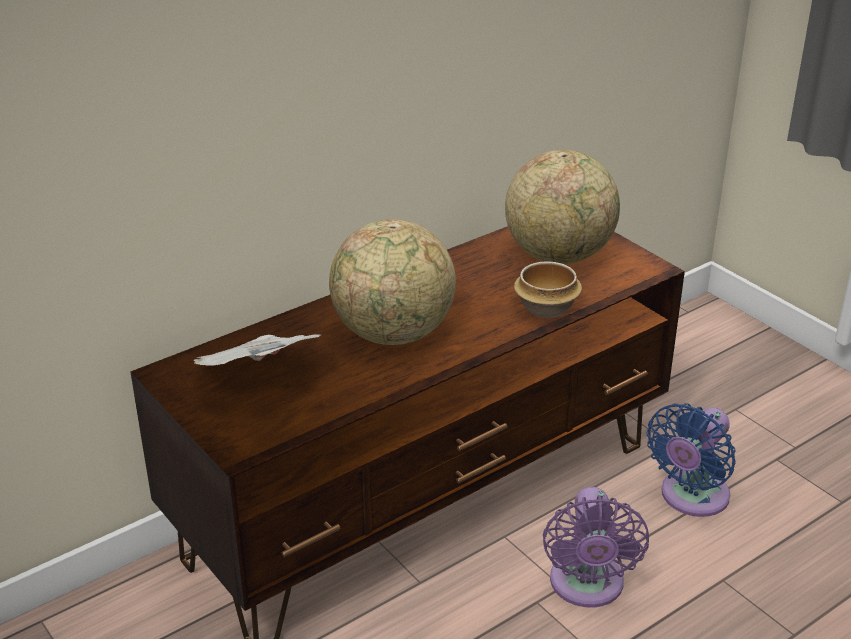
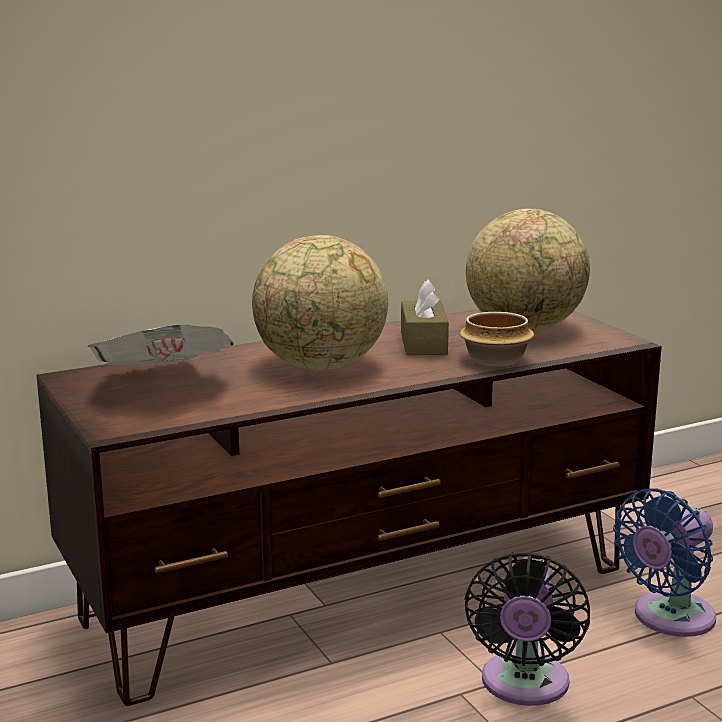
camera: 10 degrees right, 15 degrees down
purple fan [543,487,649,608] -> black fan [464,552,590,706]
none -> brown tissue box [401,280,449,355]

